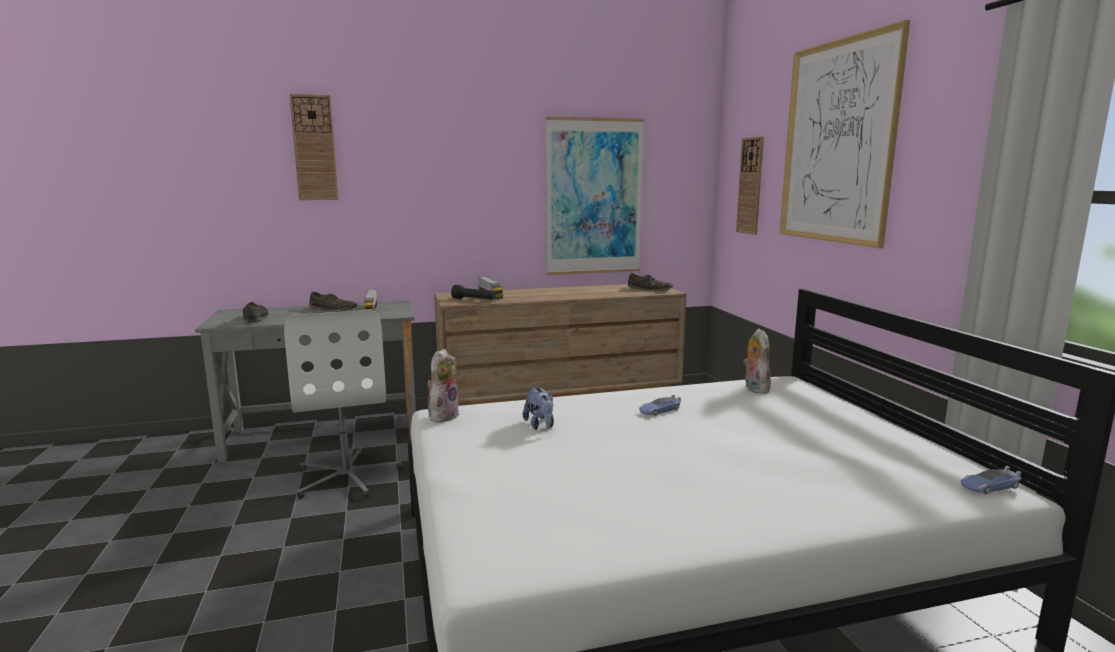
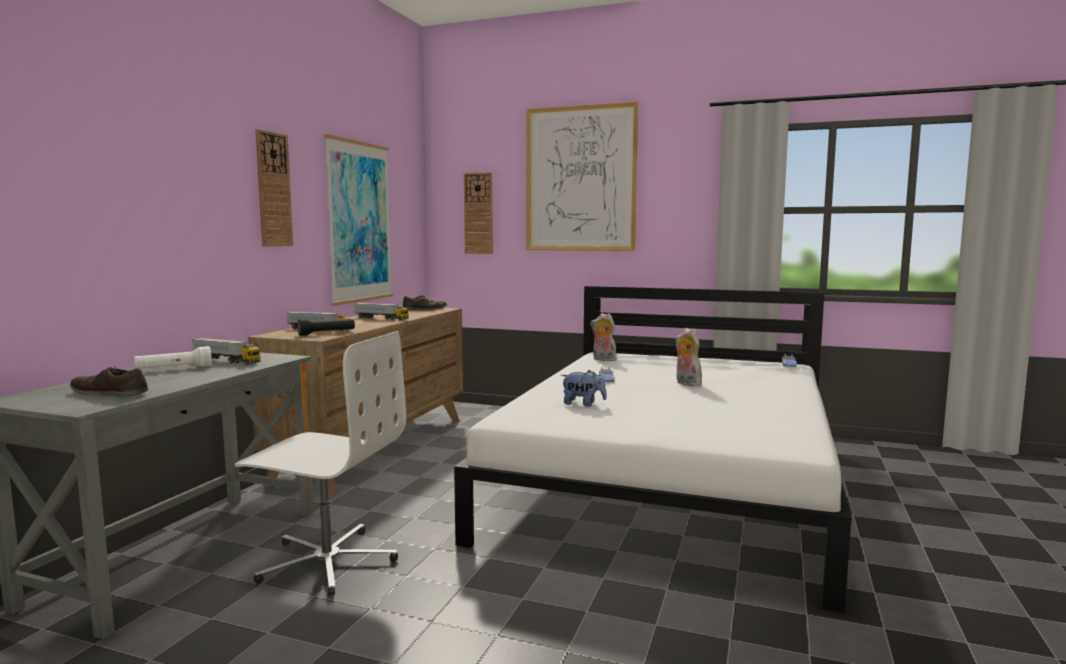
camera: 55 degrees left, 5 degrees down
wall clock [289,94,339,200] -> wall clock moved to [255,129,293,247]
brown shoe [309,292,357,312] -> white flashlight [134,346,212,369]
plush toy [427,349,460,423] -> plush toy moved to [676,328,702,386]
none -> toy truck [354,303,409,320]

